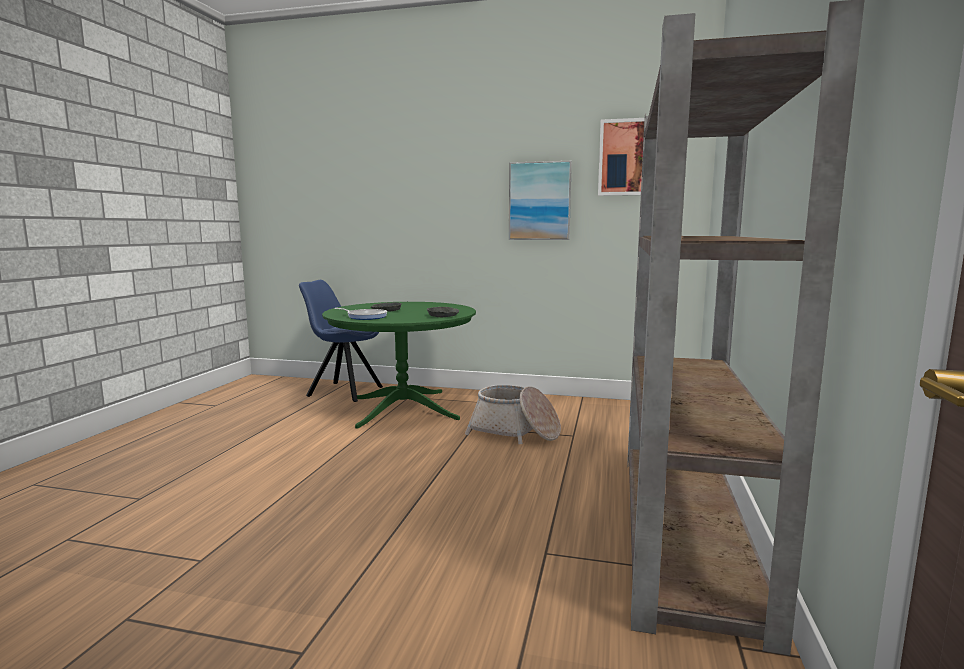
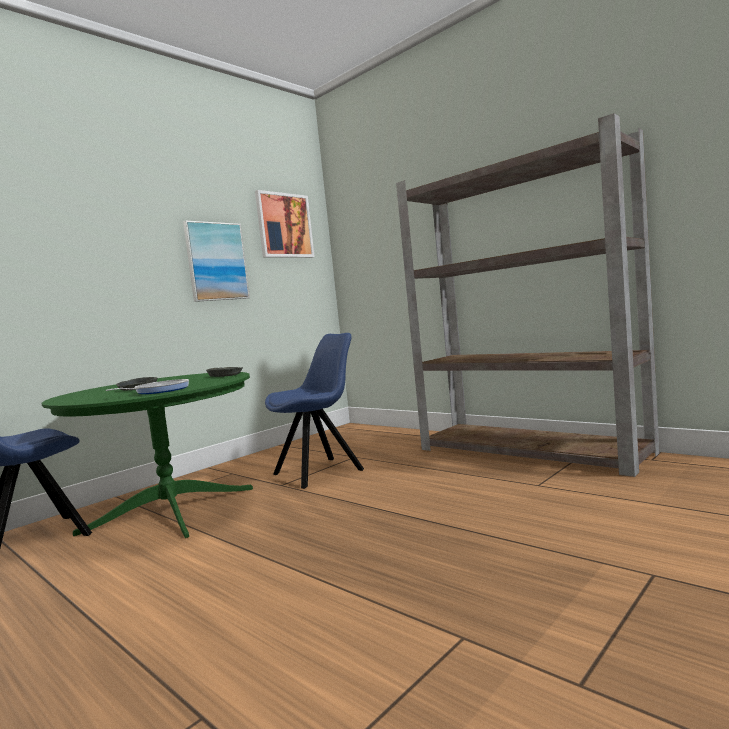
camera: 60 degrees left, 5 degrees down
basket [465,385,561,444] -> blue chair [265,333,364,489]

